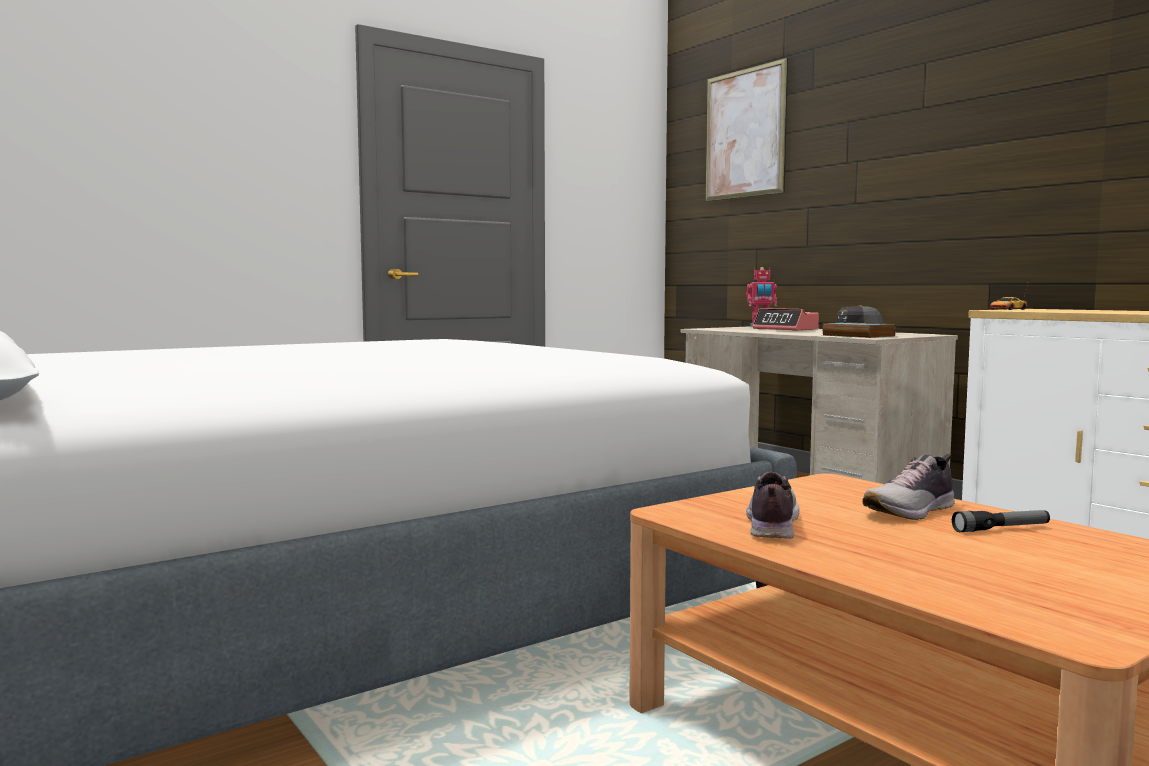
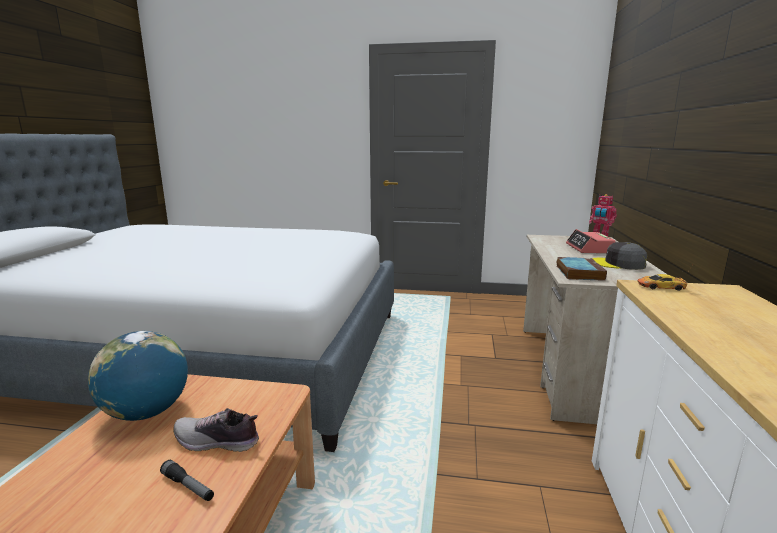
camera: 45 degrees right, 10 degrees up
picture [706,58,788,201] -> none
shoe [746,472,800,539] -> globe [88,331,188,421]

